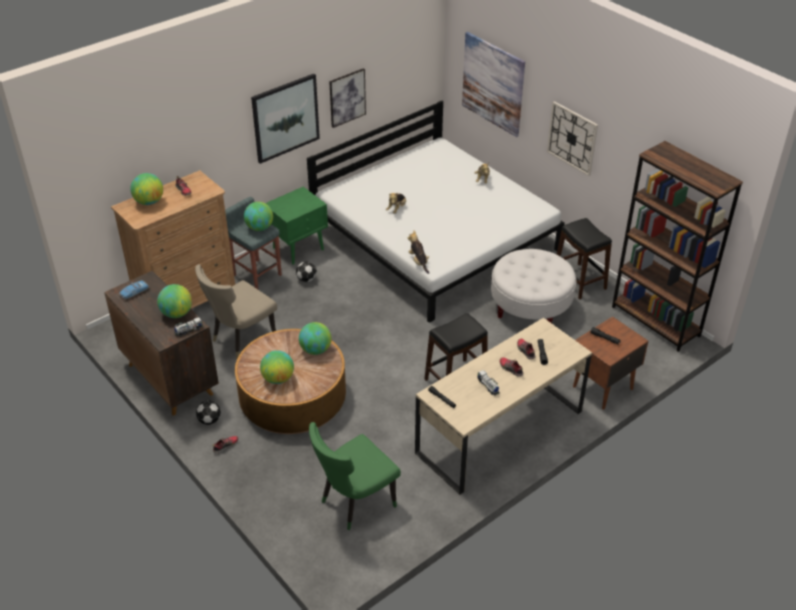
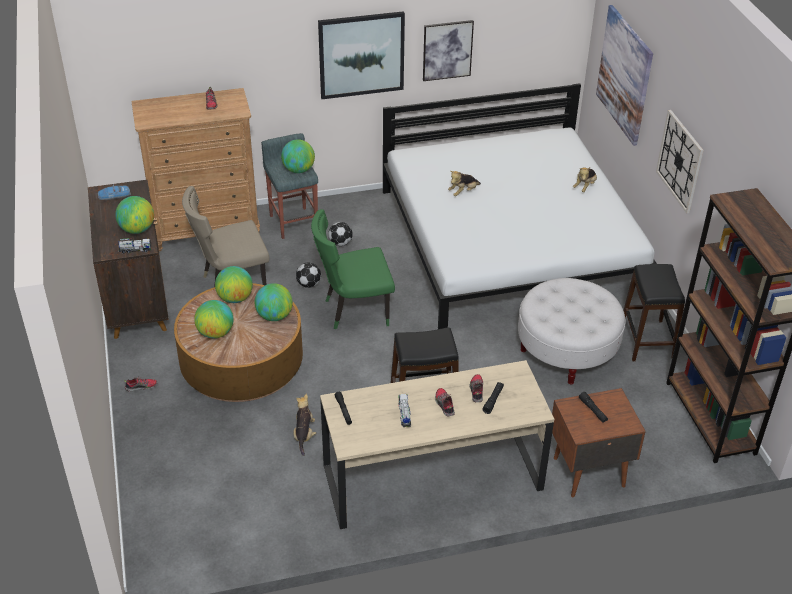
camera: 25 degrees right, 0 degrees up
globe [130,173,163,205] -> globe moved to [215,266,253,303]
football [196,400,221,425] -> football moved to [296,262,321,288]
green nightstand [265,187,328,265] -> none
green chair [309,422,401,530] -> green chair moved to [311,209,395,329]
plush toy [407,230,429,274] -> plush toy moved to [293,394,316,456]

